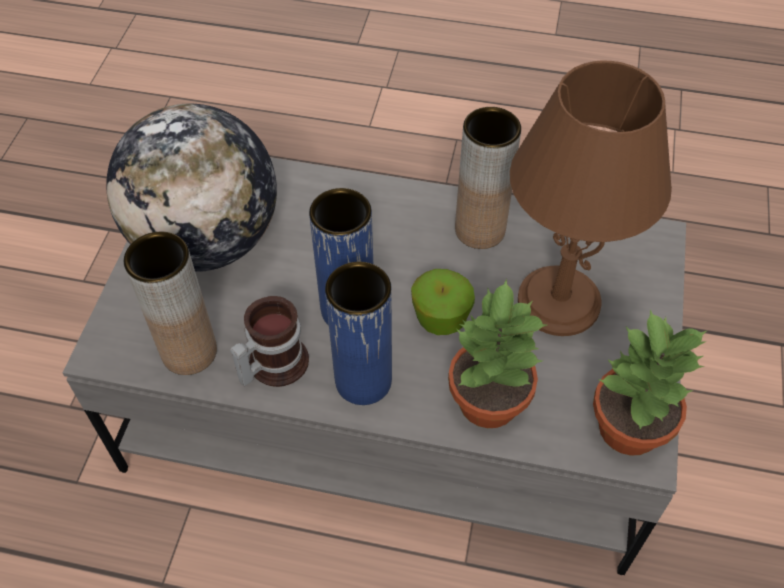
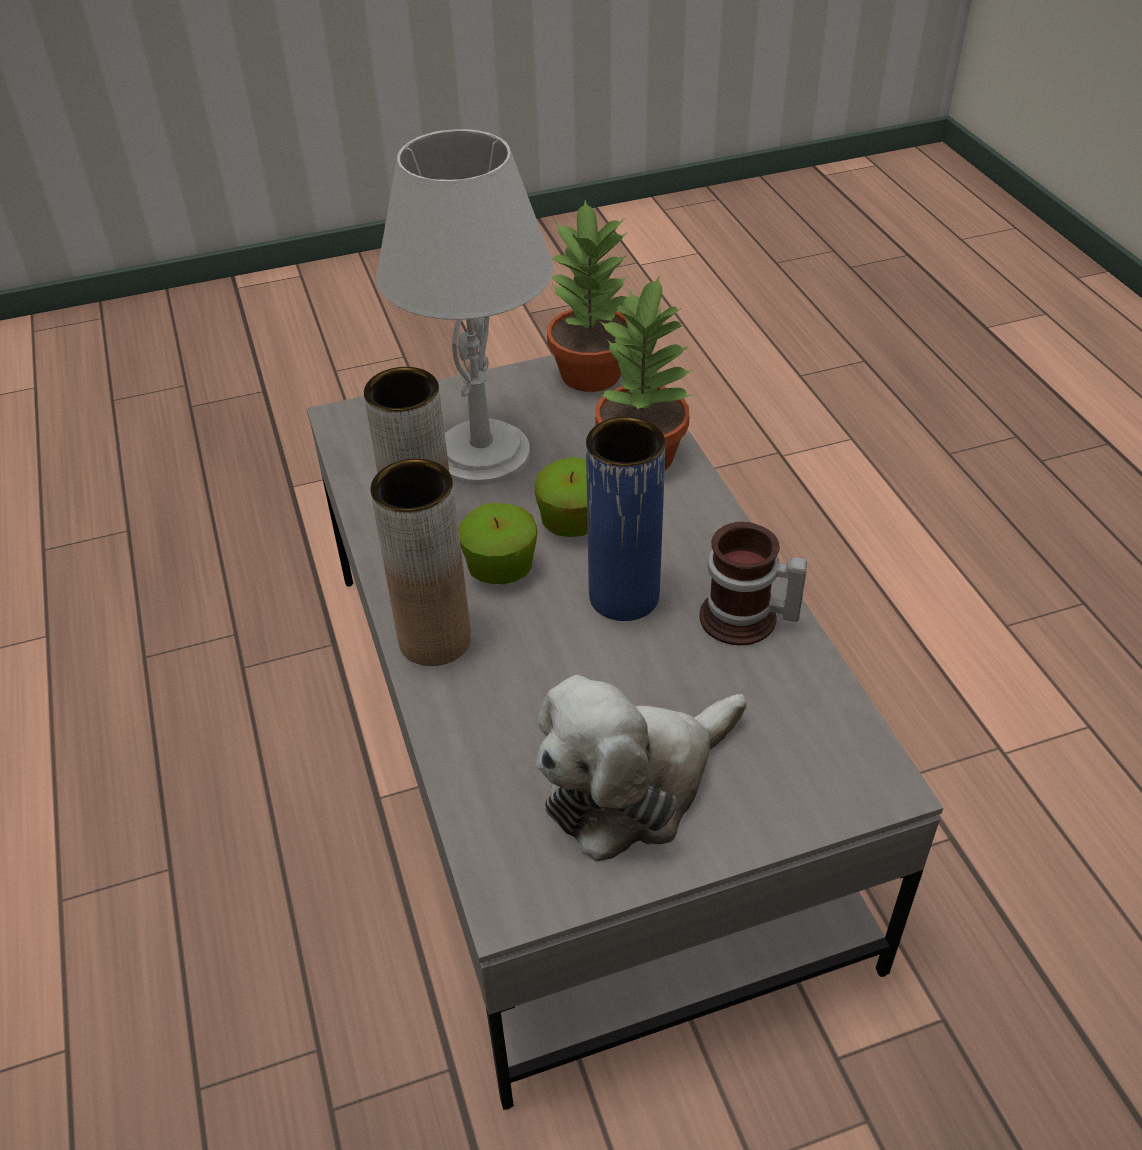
camera: 120 degrees left, 10 degrees down
globe [106,104,277,272] -> plush toy [536,675,747,862]
brown vase [124,232,217,375] -> brown vase moved to [370,459,471,666]
blue vase [325,262,392,405] -> none
brown table lamp [510,60,672,336] -> grey table lamp [376,129,553,485]
none -> apple [459,503,537,584]

